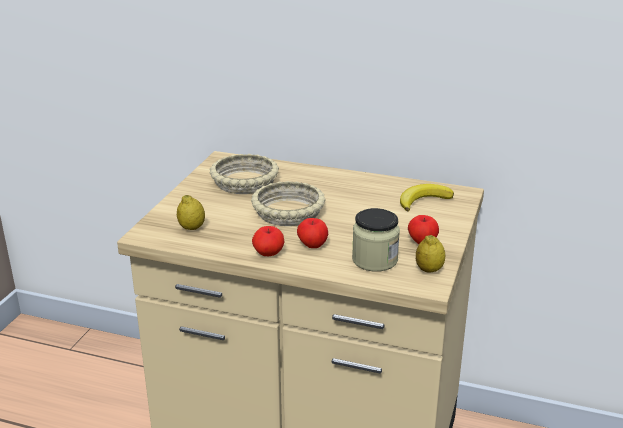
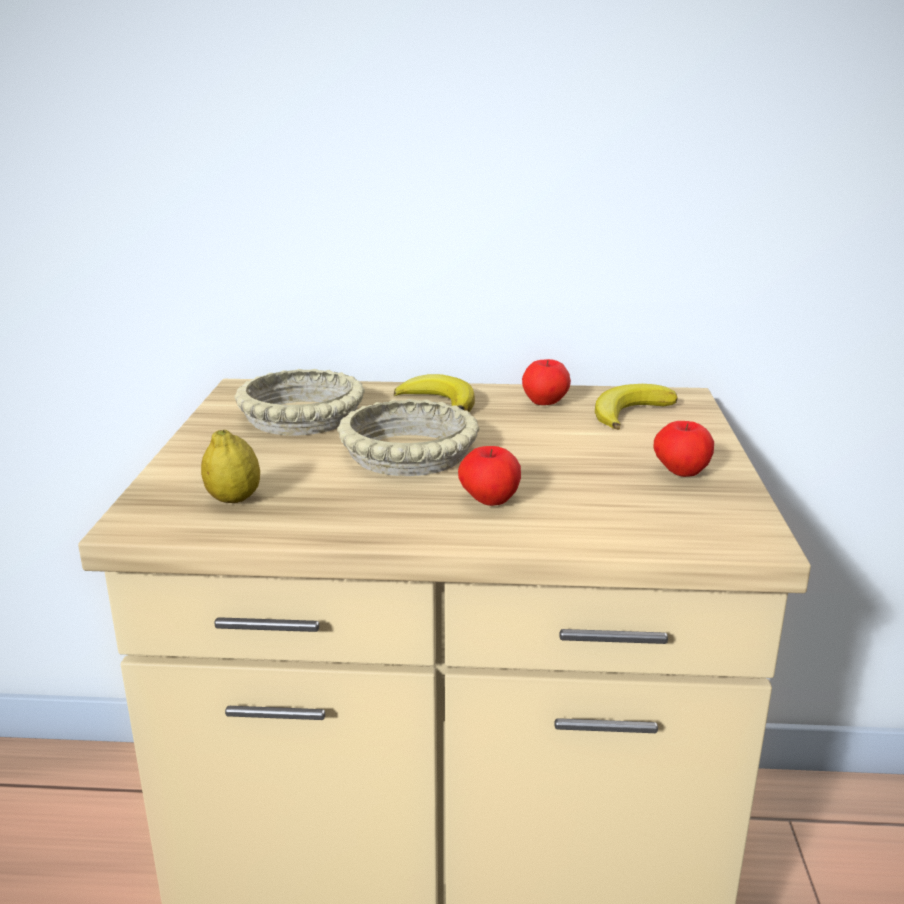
camera: 15 degrees left, 5 degrees down
apple [252,226,284,256] -> apple moved to [522,359,571,405]
jar [352,208,400,272] -> none
lemon [416,235,445,273] -> none
none -> banana [394,374,475,412]

